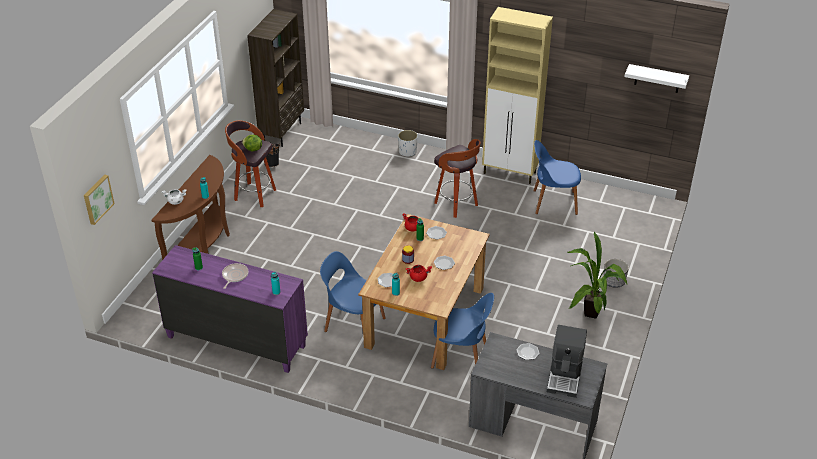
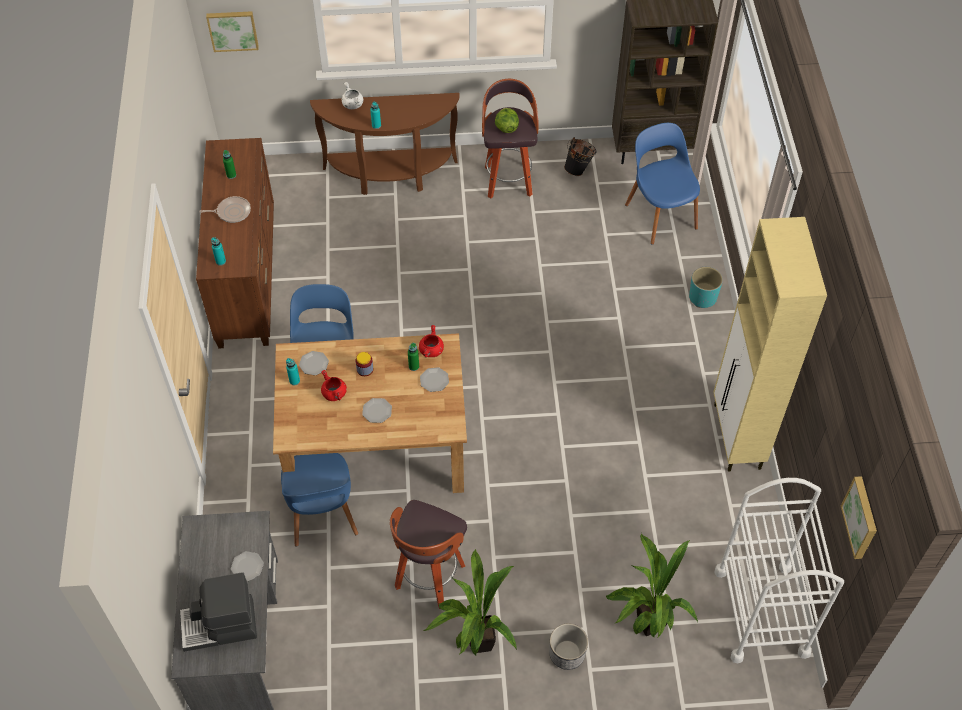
camera: 65 degrees right, 15 degrees up
purple dresser [152,245,308,373] -> brown dresser [196,138,274,348]
white planter [398,130,418,156] -> turquoise planter [689,267,723,308]
stool [434,139,480,218] -> stool moved to [390,500,467,609]
blue chair [533,140,581,215] -> blue chair moved to [625,123,700,245]
white shelf [625,64,689,93] -> picture [841,476,877,559]
none -> potted plant [605,533,698,637]
none -> white cart [714,478,844,663]

